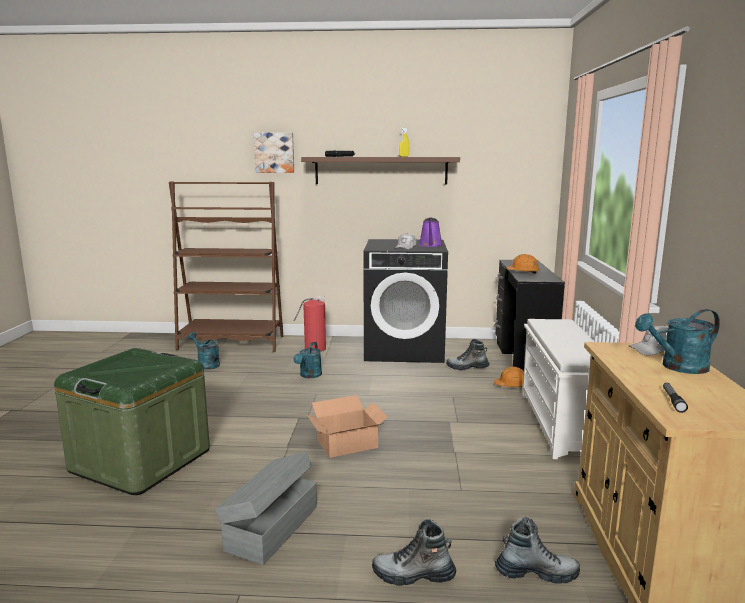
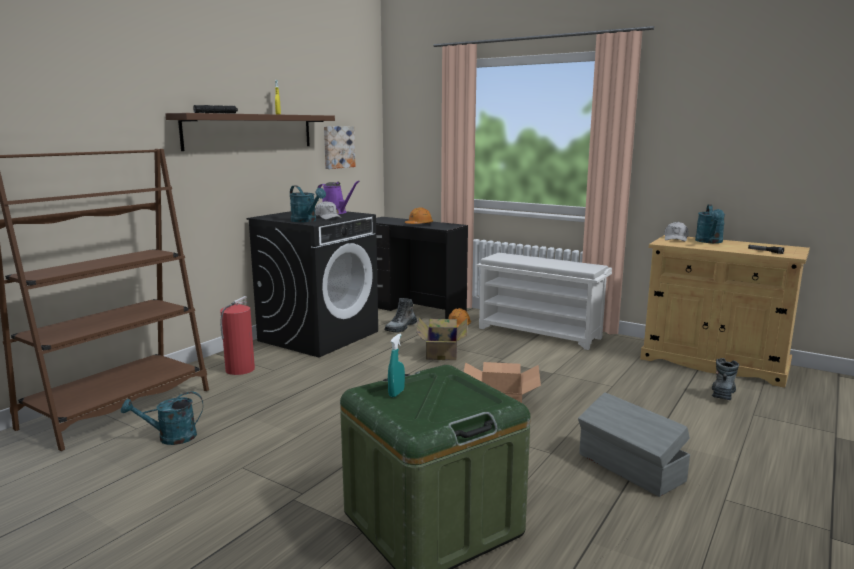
camera: 60 degrees left, 0 degrees up
picture [254,133,294,173] -> picture moved to [324,126,356,169]
turquoise watering can [293,342,322,378] -> turquoise watering can moved to [290,185,326,222]
boot [372,519,456,586] -> none
none -> turquoise spray bottle [388,334,405,397]
none -> cardboard box [416,318,467,360]

